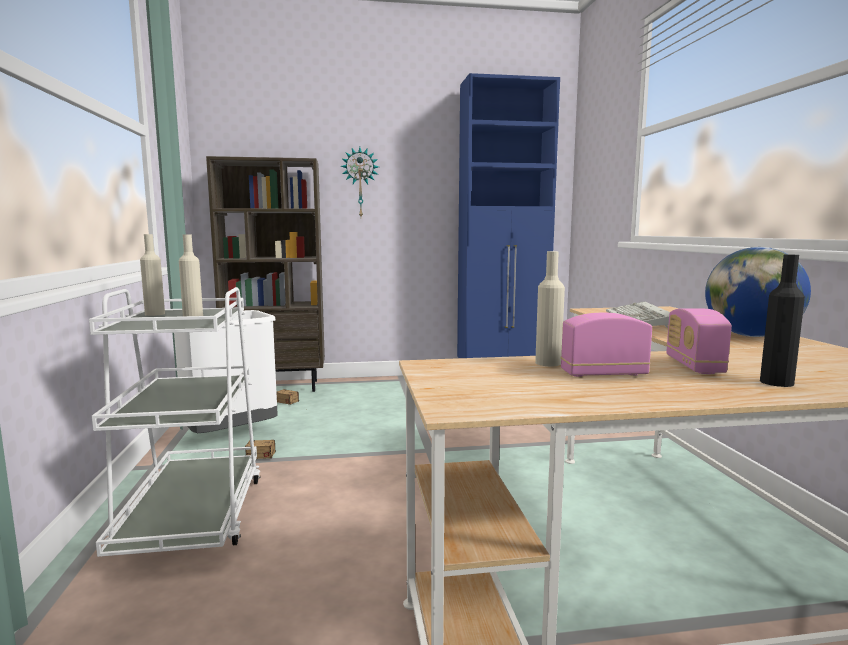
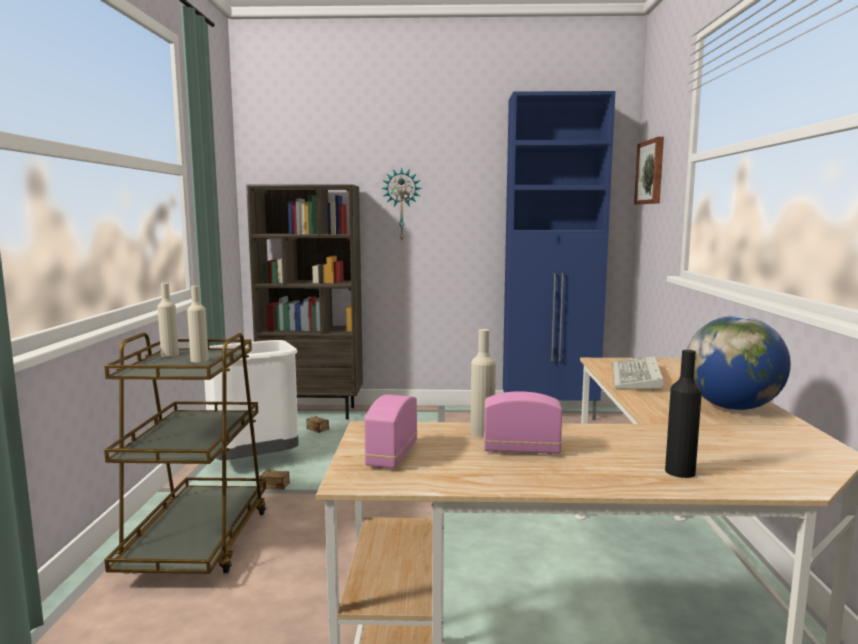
camera: 10 degrees right, 0 degrees up
white cart [89,287,261,557] -> brown cart [104,333,267,574]
radio [666,308,732,374] -> radio moved to [364,395,418,468]
none -> picture [634,137,664,204]

